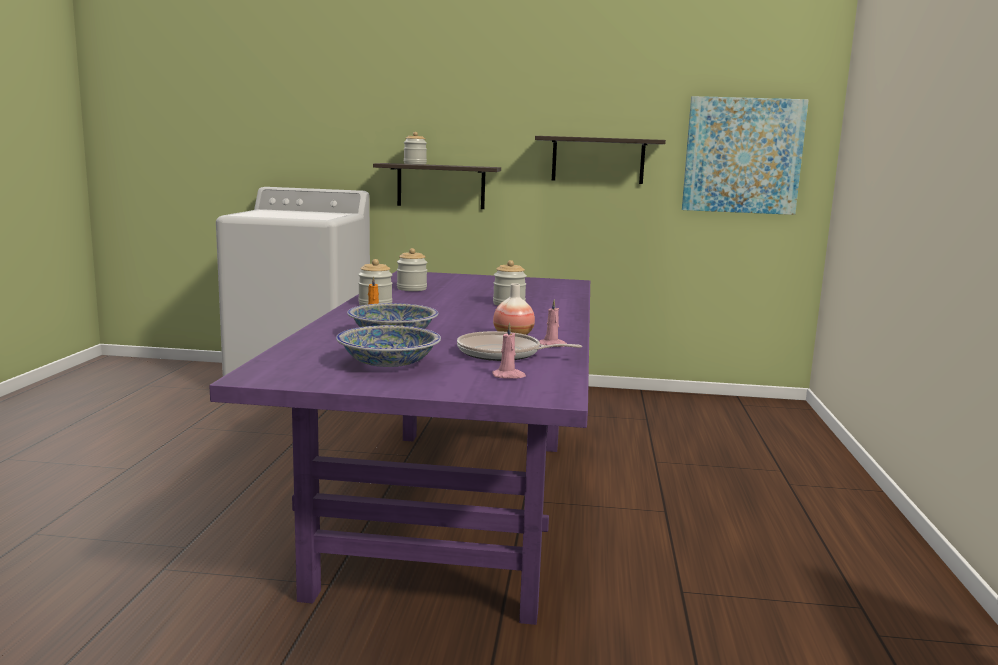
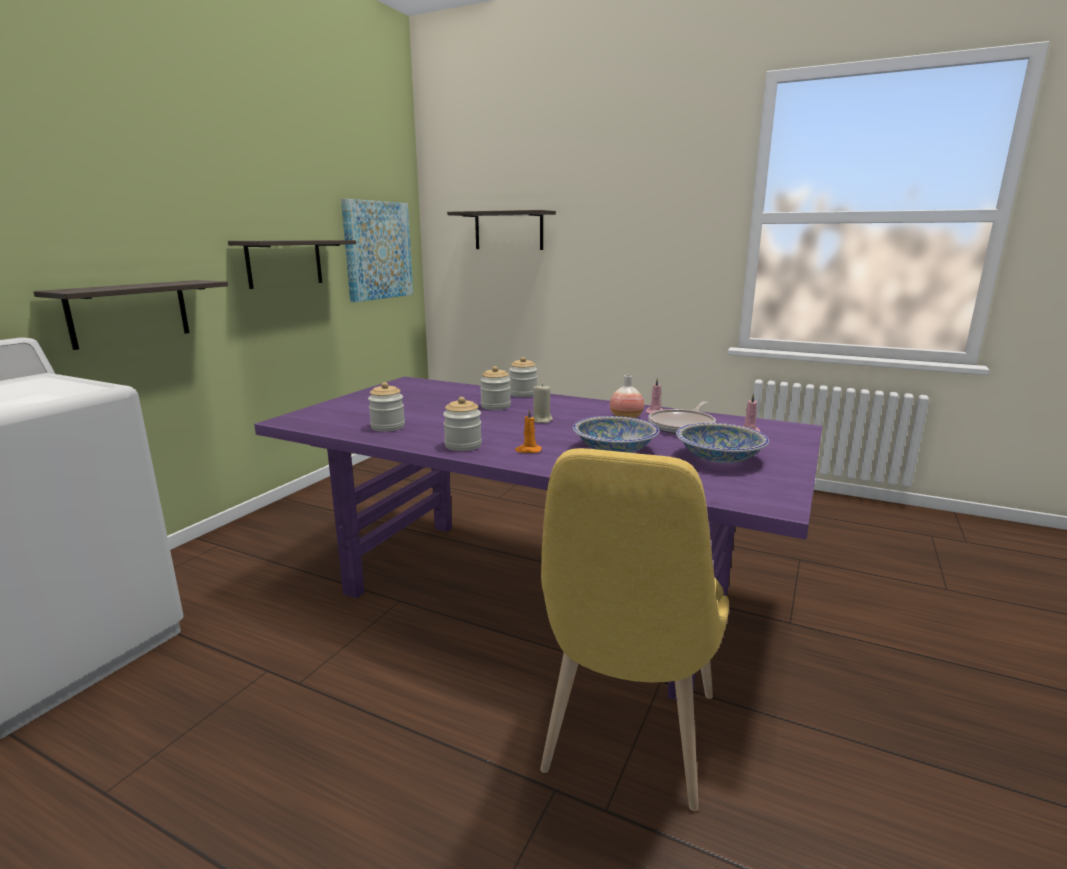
camera: 70 degrees left, 5 degrees up
jar [404,132,427,164] -> jar moved to [509,357,537,397]
none -> shelf [447,210,556,250]
none -> beige candle [533,384,553,423]
none -> yellow chair [540,448,729,811]

